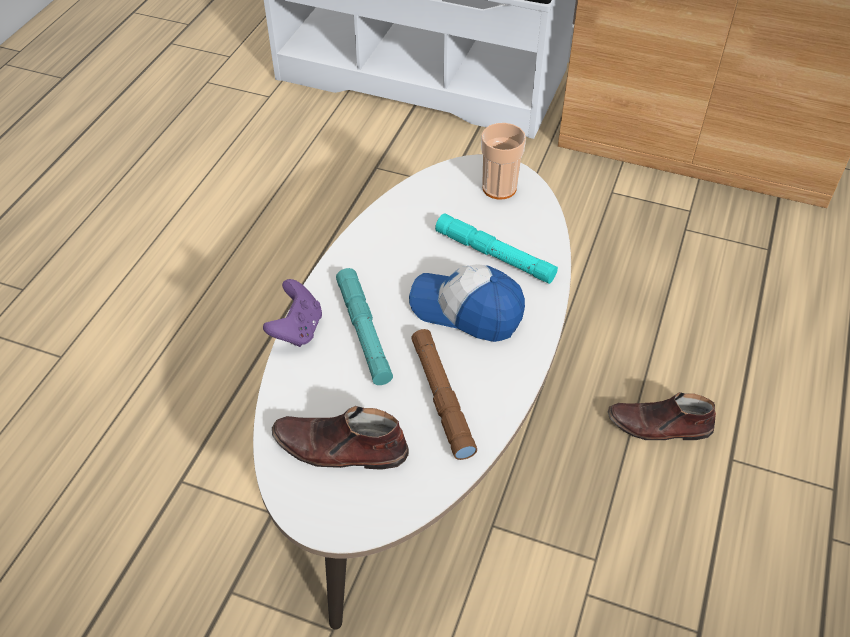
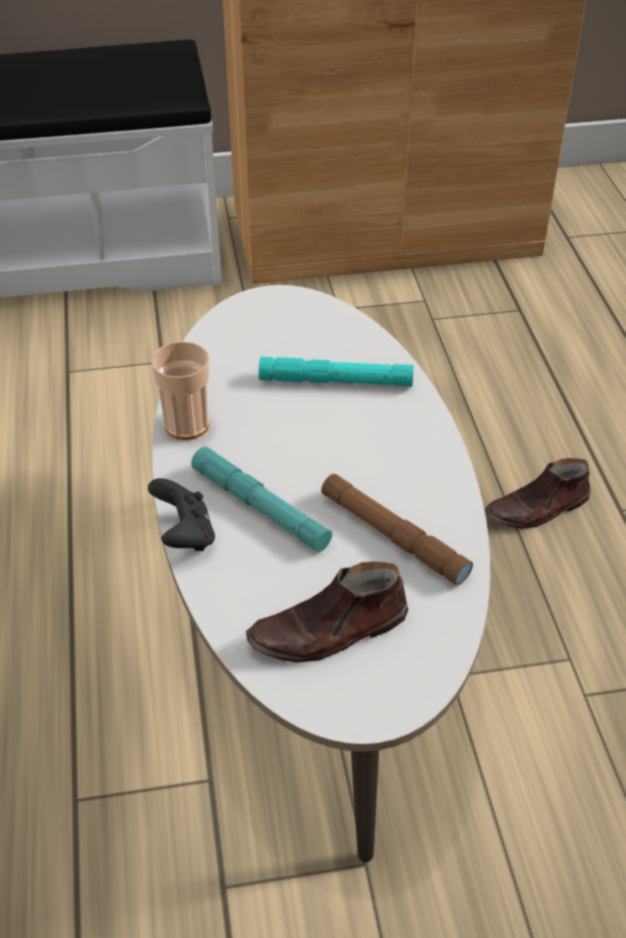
camera: 30 degrees left, 5 degrees down
purple game controller [263,279,322,347] -> black game controller [148,478,215,551]
cap [409,264,525,342] -> none
cup [481,123,526,200] -> cup moved to [151,341,210,440]

